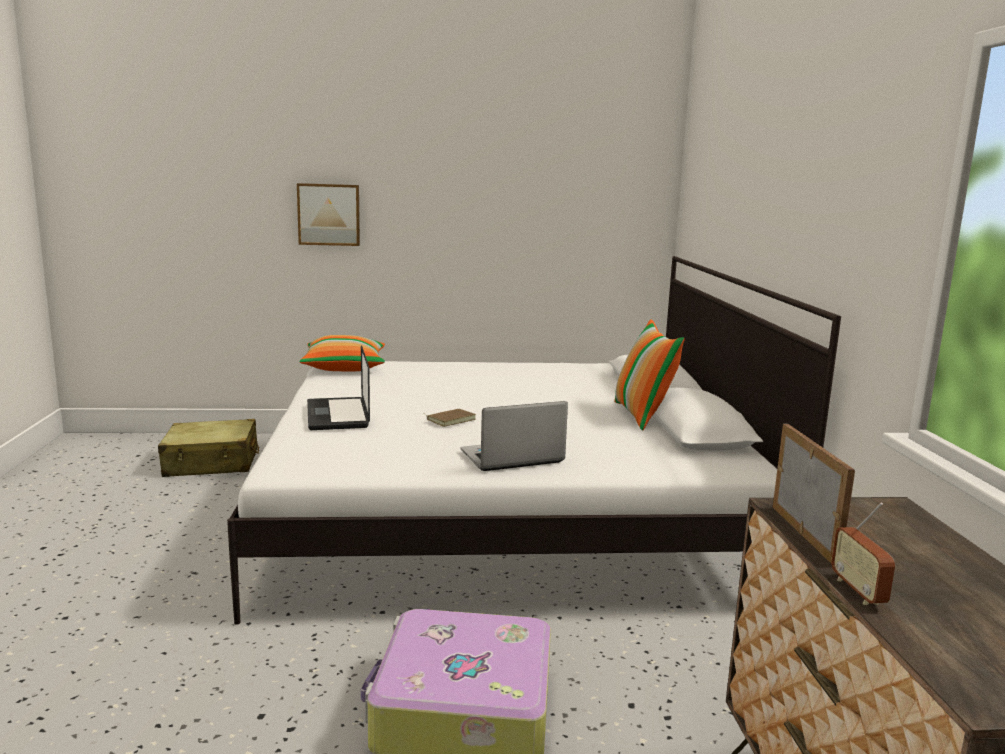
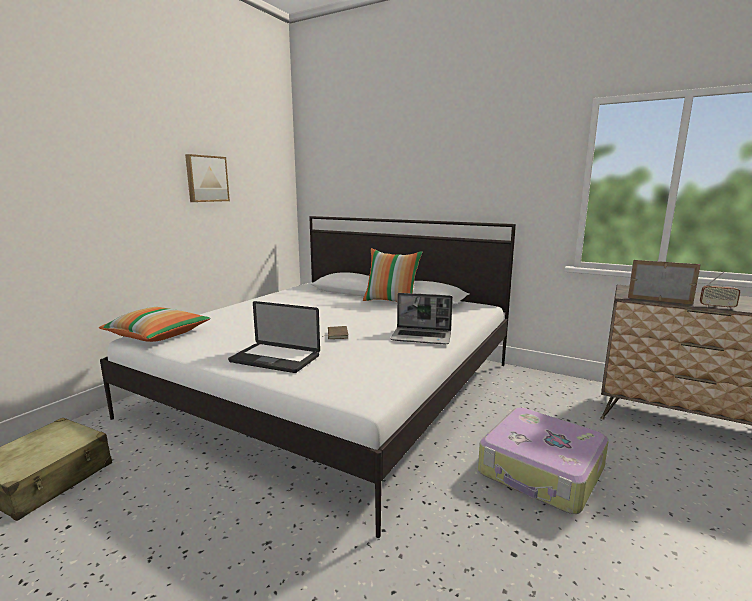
camera: 55 degrees left, 0 degrees up
picture [297,183,360,246] -> picture moved to [185,154,230,202]
laptop [460,401,568,471] -> laptop turned 90 degrees counterclockwise [390,293,453,344]

